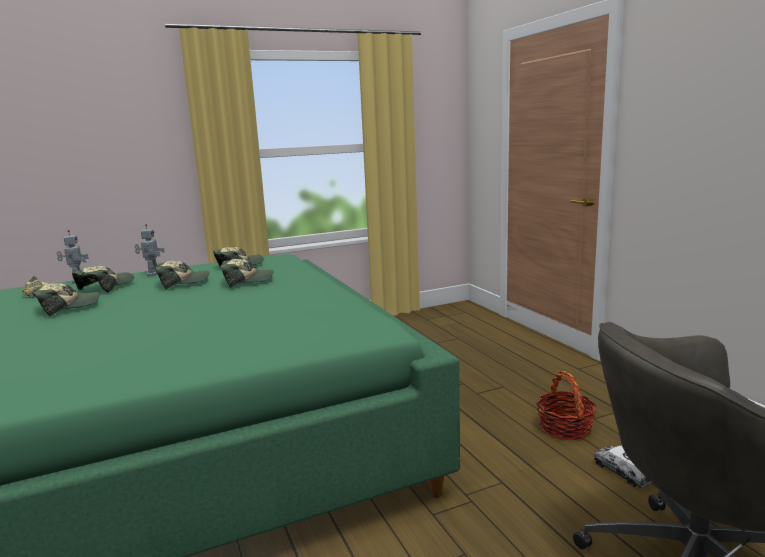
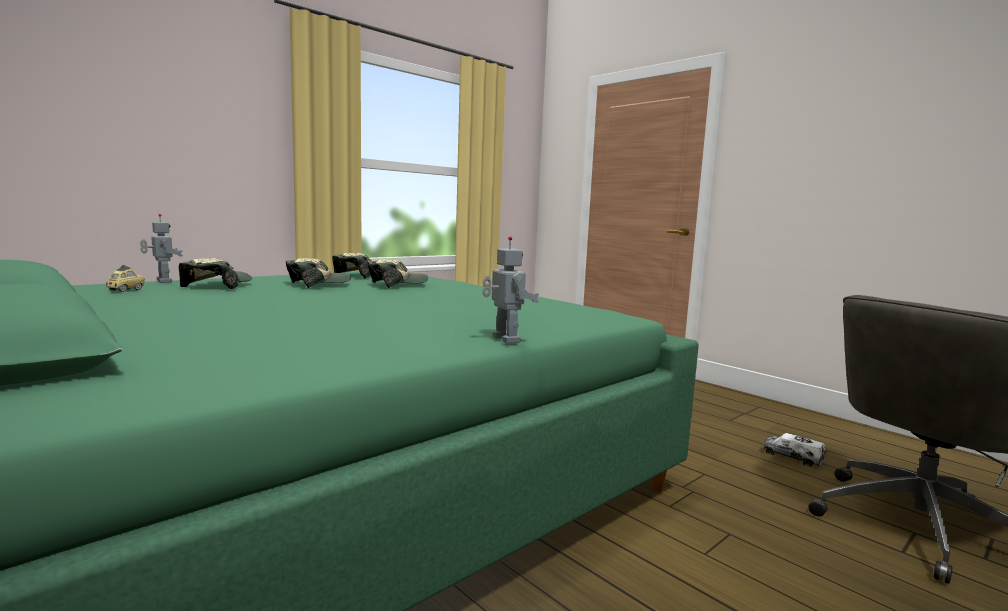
camera: 20 degrees left, 5 degrees down
cap [32,283,99,317] -> none
toy robot [135,224,165,276] -> toy robot moved to [482,236,539,344]
basket [536,371,596,440] -> none

